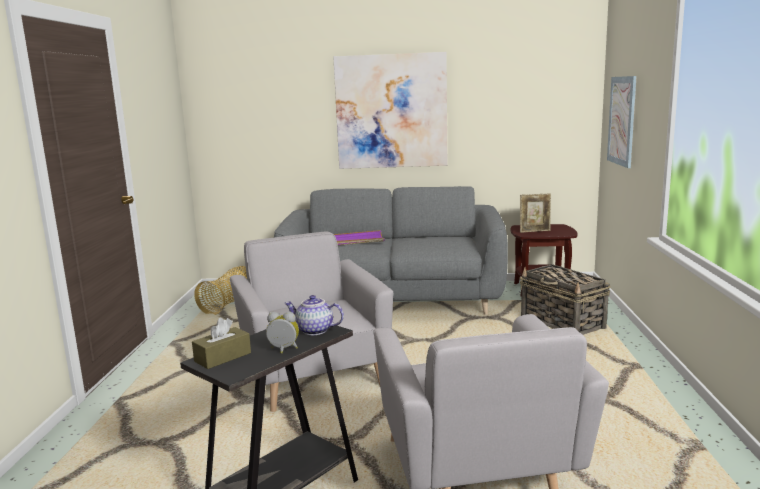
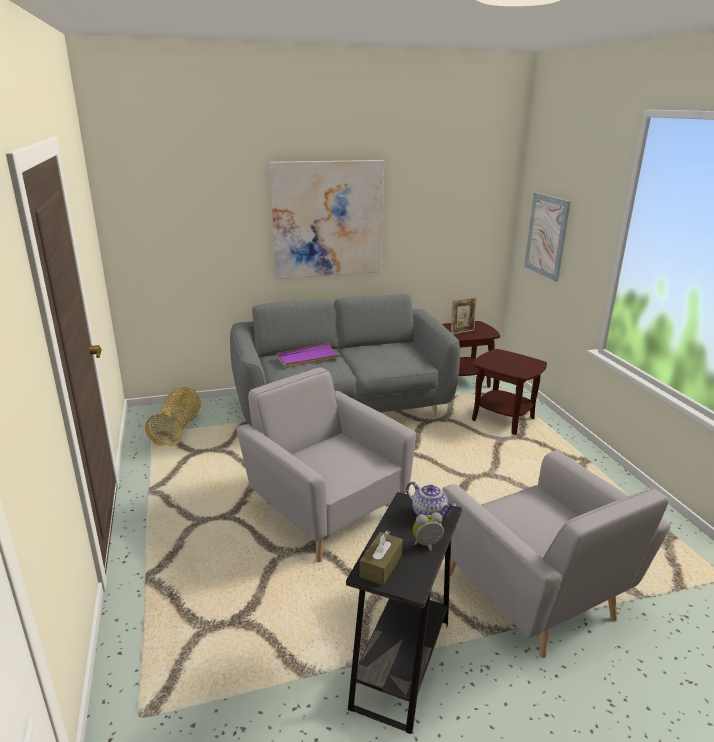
camera: 20 degrees left, 10 degrees up
teapot [284,295,344,335] -> teapot turned 135 degrees counterclockwise [406,482,456,519]
basket [520,264,610,335] -> brown side table [472,349,547,435]

